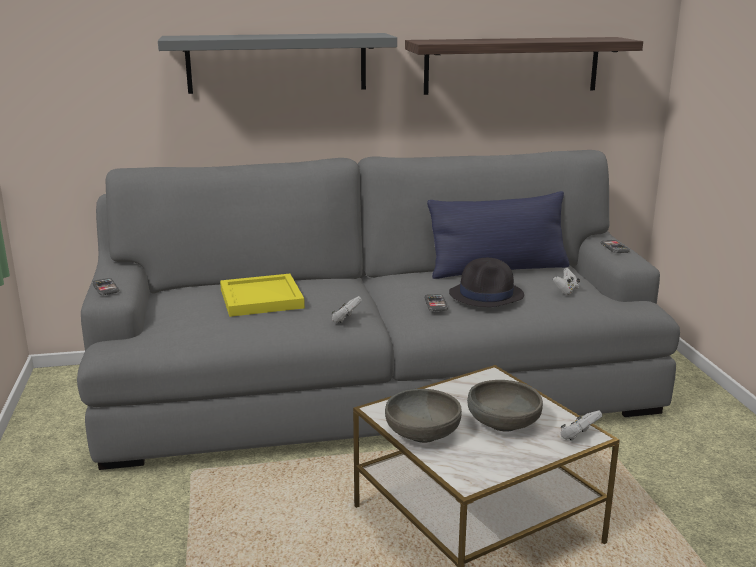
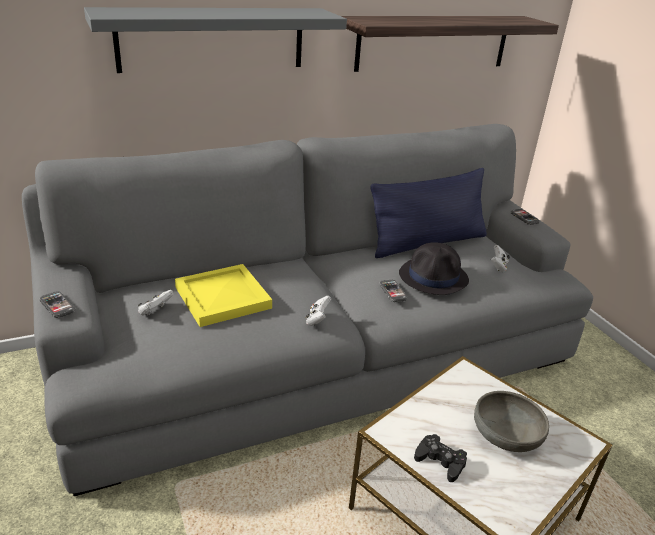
camera: 15 degrees left, 10 degrees up
grey bowl [385,389,462,443] -> black game controller [414,434,467,482]
white game controller [560,411,602,441] -> white game controller moved to [138,290,174,316]

